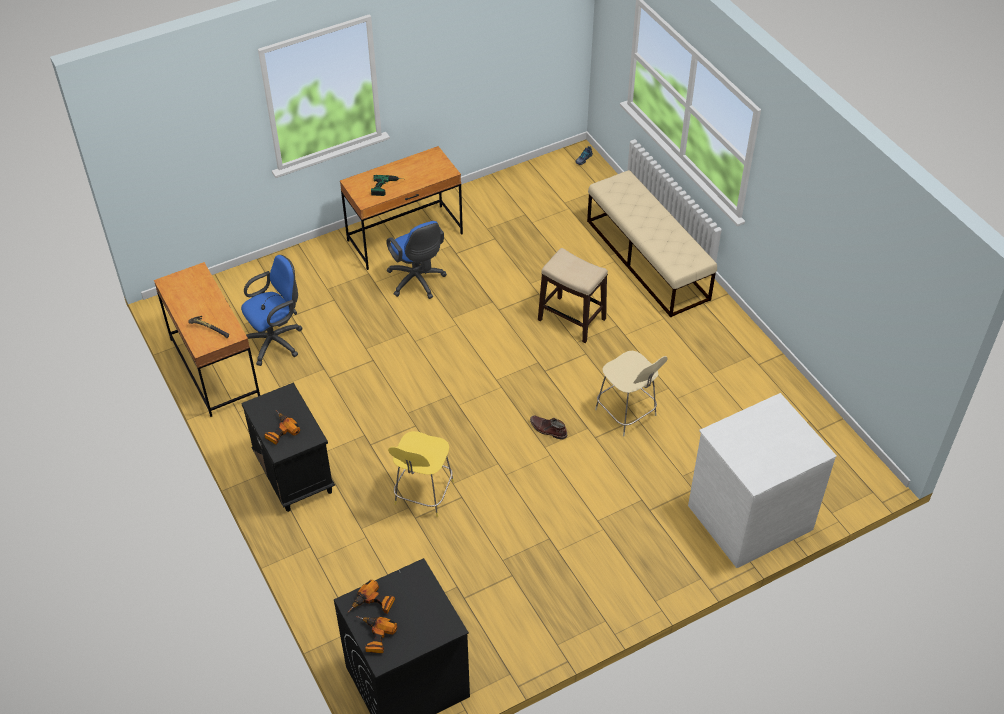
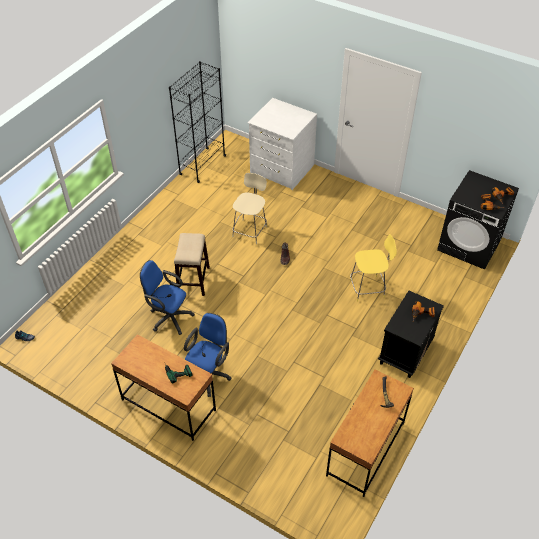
camera: 120 degrees left, 0 degrees up
blue office chair [241,255,303,366] -> blue office chair moved to [140,260,195,335]
beige bench [587,170,717,318] -> none
none -> black bookcase [169,61,226,183]

